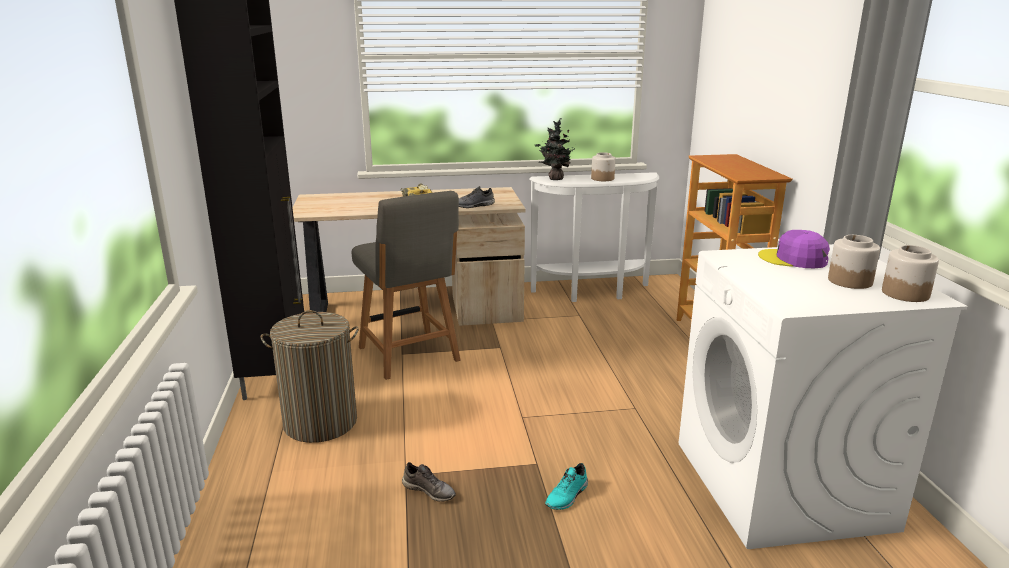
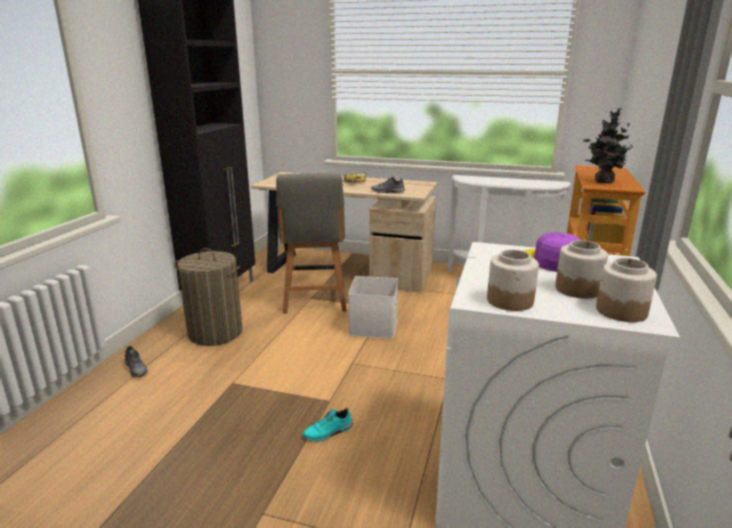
camera: 25 degrees right, 0 degrees up
grey shoe [402,462,456,501] -> grey shoe moved to [125,346,148,377]
potted plant [535,118,578,180] -> potted plant moved to [583,108,639,183]
jar [591,152,615,181] -> jar moved to [487,249,539,311]
none -> white storage box [348,276,398,339]

